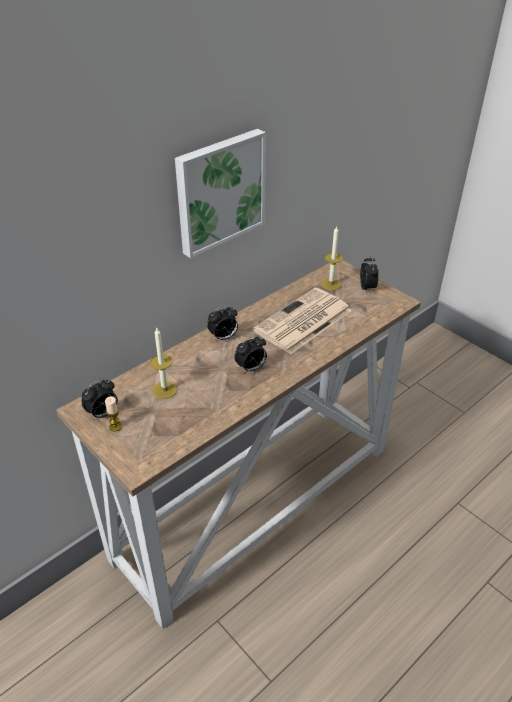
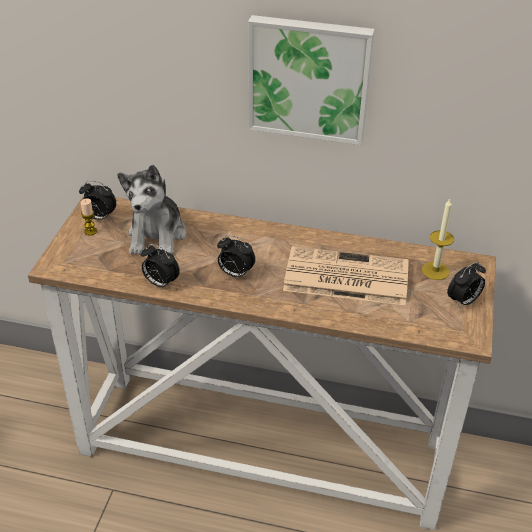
camera: 55 degrees right, 0 degrees up
candle [150,328,177,399] -> plush toy [117,164,186,255]
alarm clock [207,305,238,341] -> alarm clock moved to [141,244,180,289]

